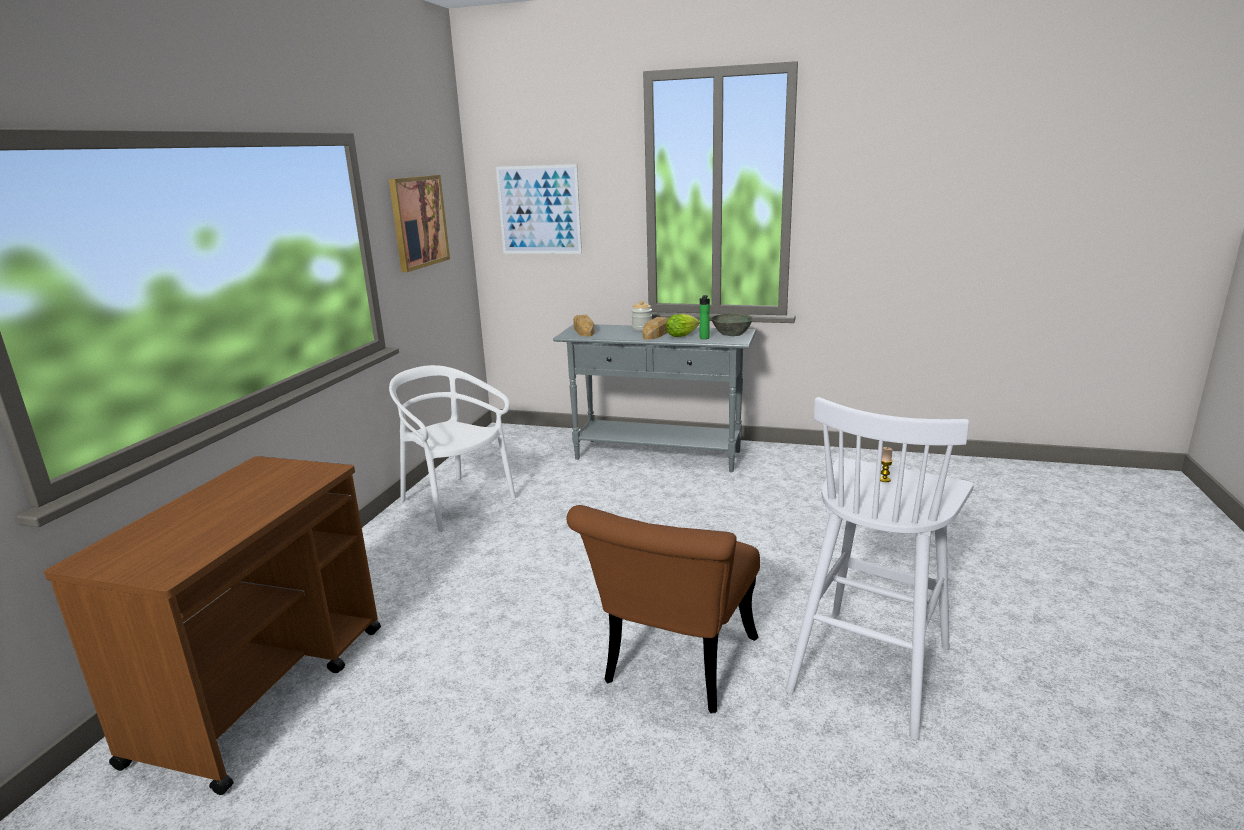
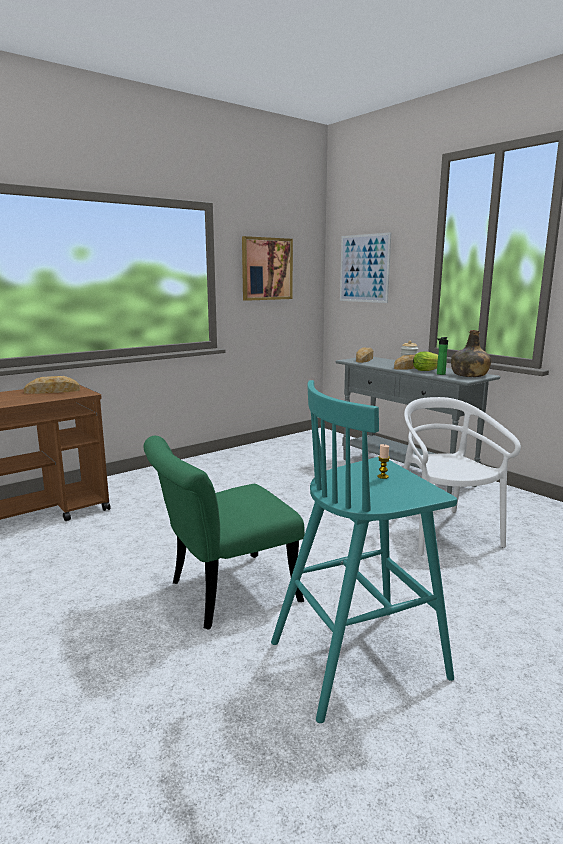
camera: 35 degrees right, 5 degrees down
white chair [389,365,516,532] -> white chair moved to [404,397,521,556]
brown chair [566,505,760,713] -> green chair [143,436,305,630]
grey bowl [710,313,754,336] -> green bottle [451,330,491,377]
white stool [786,397,974,740] -> turquoise stool [271,380,457,723]
none -> bread [24,376,80,394]

